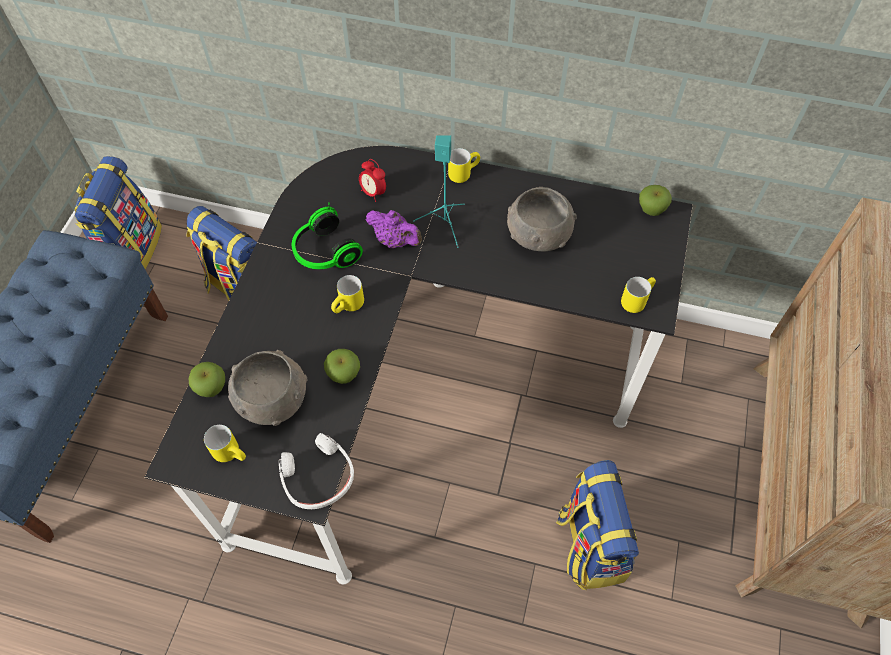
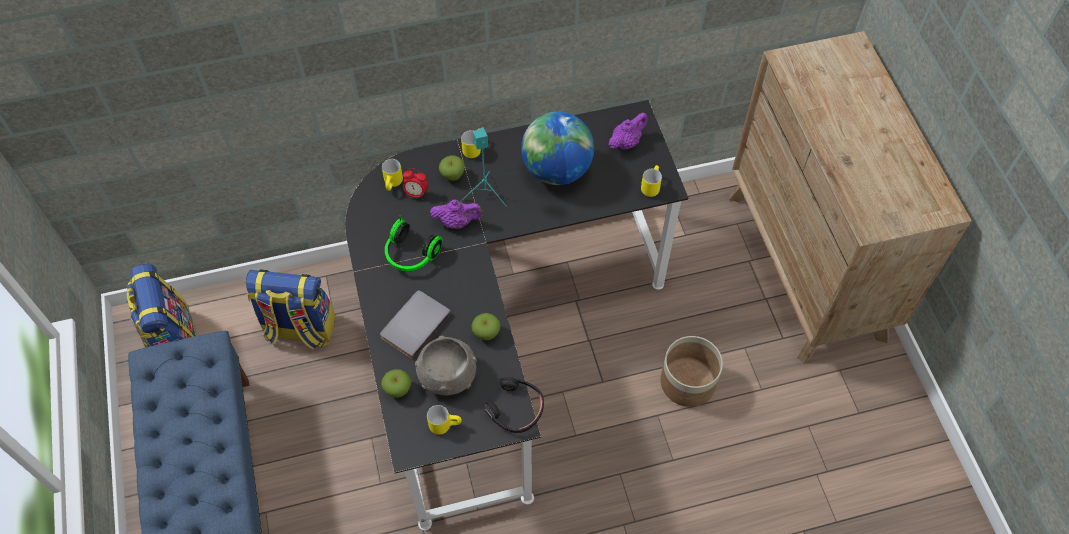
camera: 30 degrees left, 0 degrees up
white headphones [279,433,354,509] -> black headphones [484,377,544,433]
yellow mug [331,275,364,313] -> yellow mug moved to [382,159,403,191]
grey bowl [507,187,577,251] -> globe [521,112,594,185]
backpack [556,460,639,590] -> planter [660,336,723,407]
apple [639,185,672,216] -> apple moved to [439,156,465,181]
none -> grey book [380,291,451,359]
none -> purple teapot [608,113,648,150]

